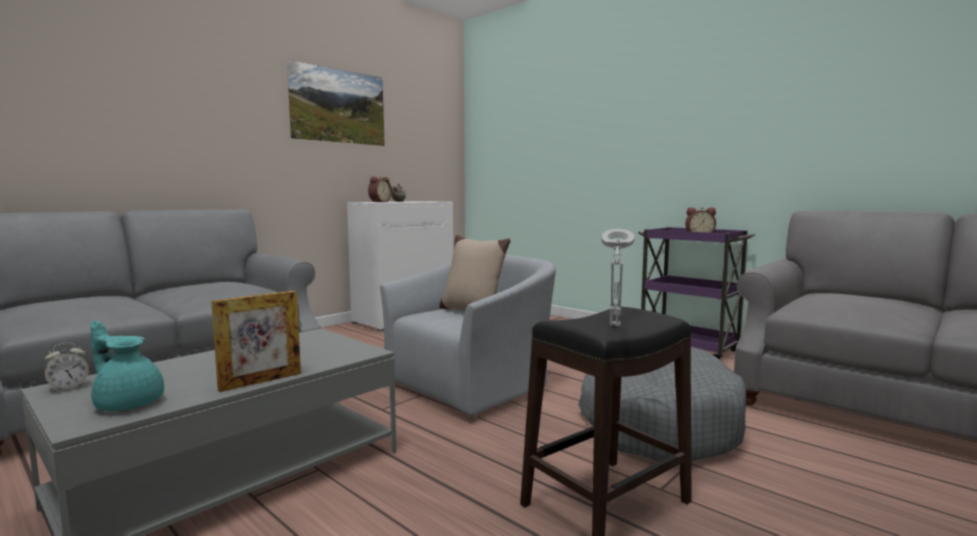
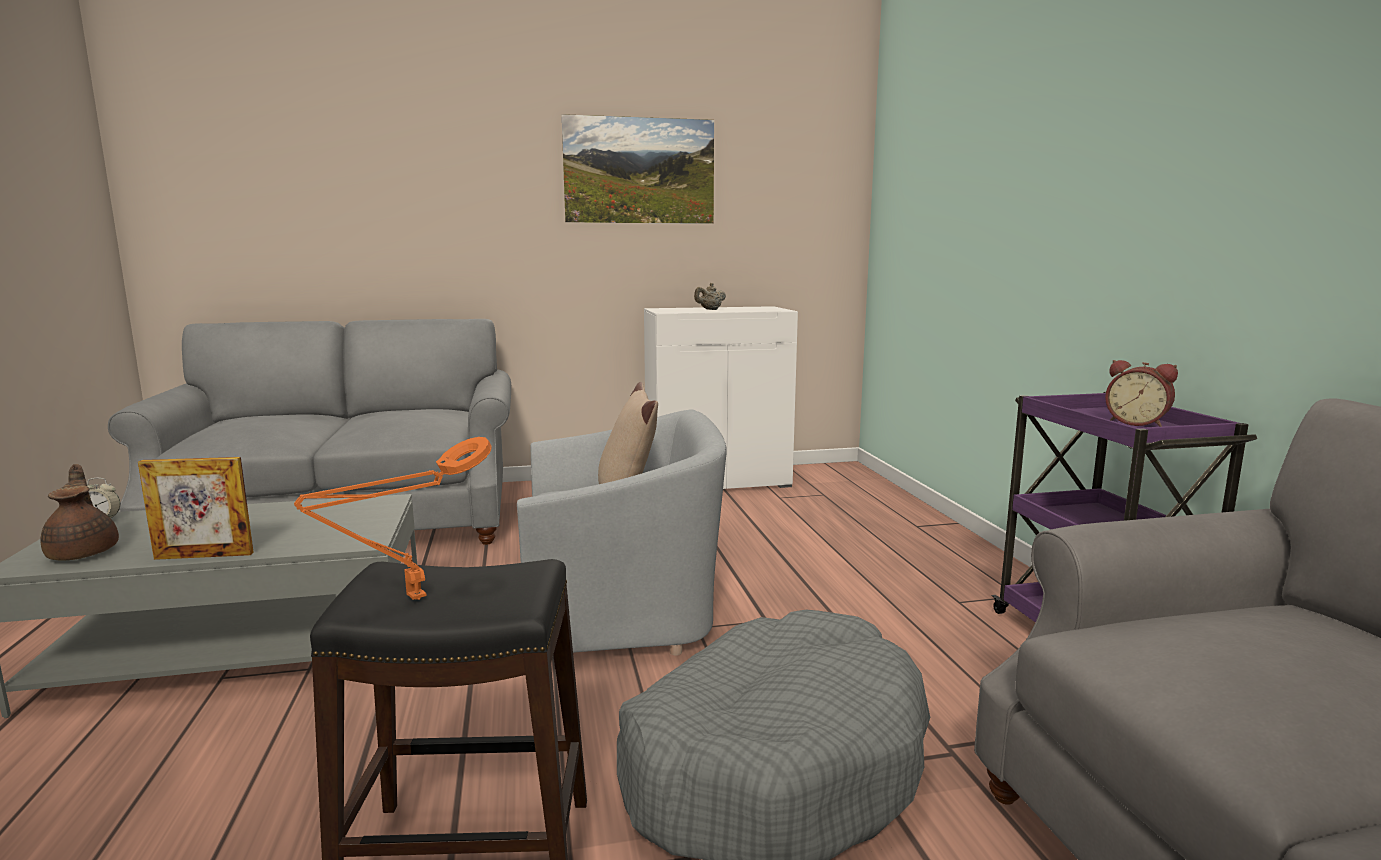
camera: 35 degrees right, 5 degrees up
turquoise teapot [91,321,164,412] -> brown teapot [40,464,119,560]
alarm clock [368,176,392,202] -> none
grey table lamp [601,229,635,326] -> orange table lamp [294,437,492,600]

